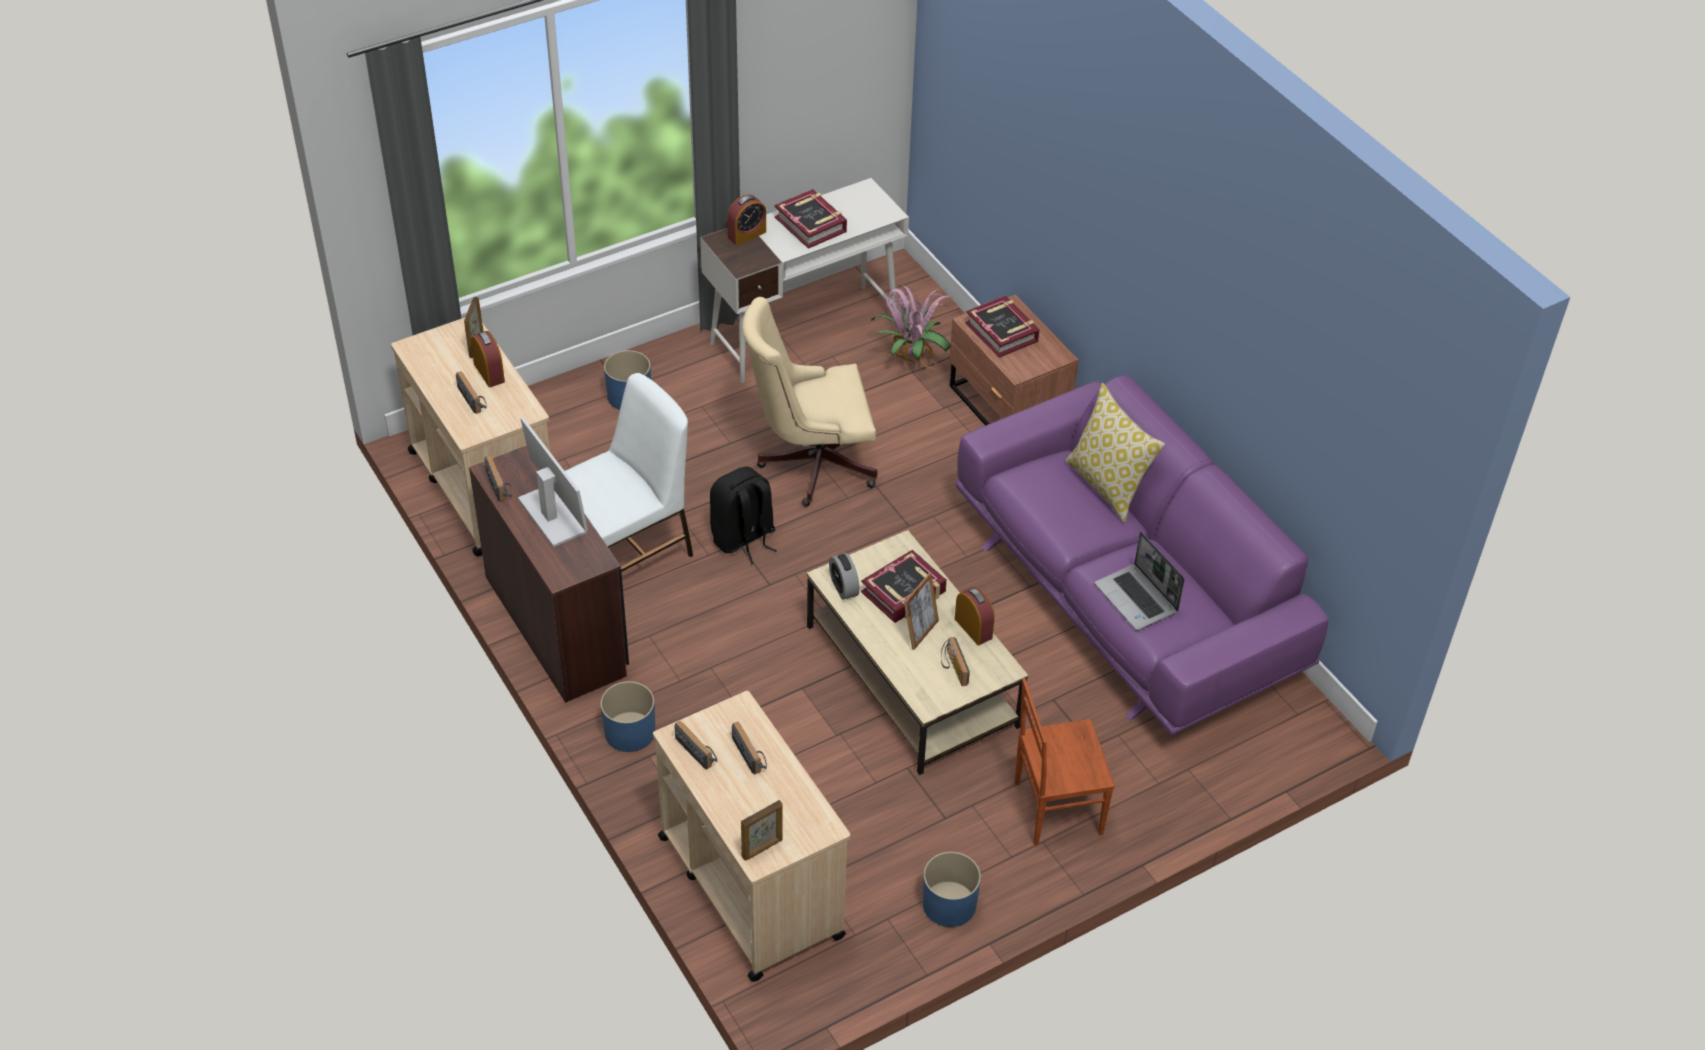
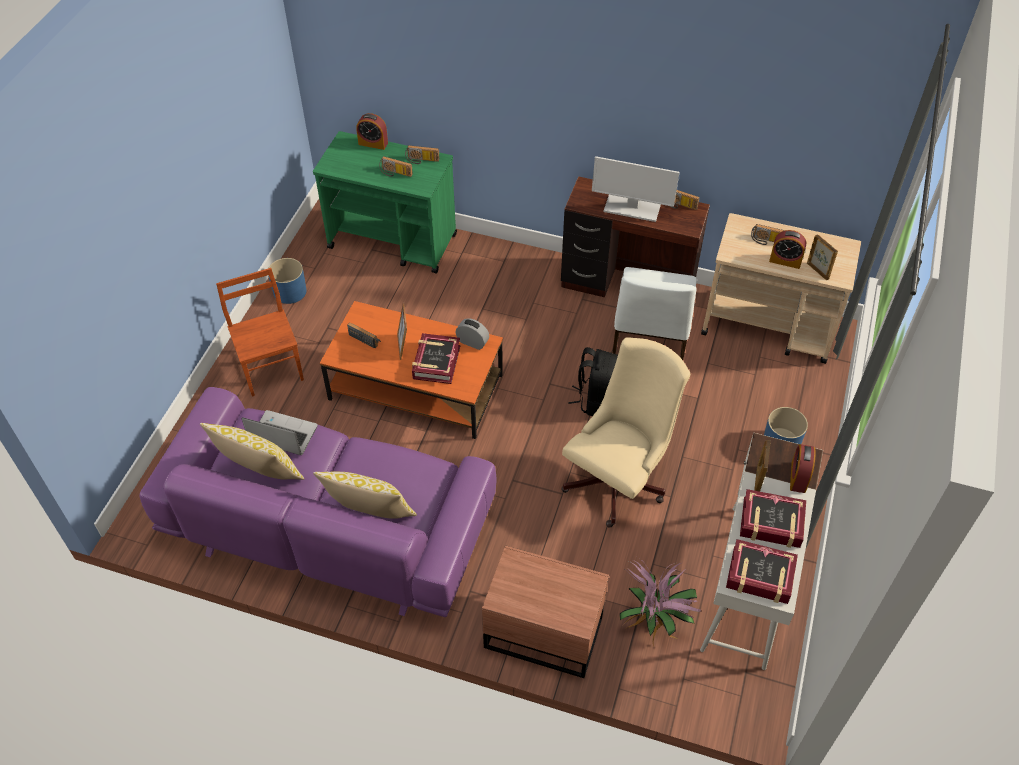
camera: 140 degrees right, 5 degrees up
blue planter [600,681,655,752] -> none
beige cart [653,691,850,982] -> green cart [313,131,457,274]
picture frame [741,800,783,861] -> picture frame moved to [754,440,771,492]
beige coffee table [807,530,1028,775] -> orange coffee table [320,301,503,439]
alarm clock [955,586,995,645] -> alarm clock moved to [356,113,388,150]
book [965,296,1040,358] -> book moved to [726,539,798,604]
brown chair [1015,678,1115,846] -> brown chair turned 60 degrees counterclockwise [216,268,304,397]
none -> pillow [200,423,304,480]

